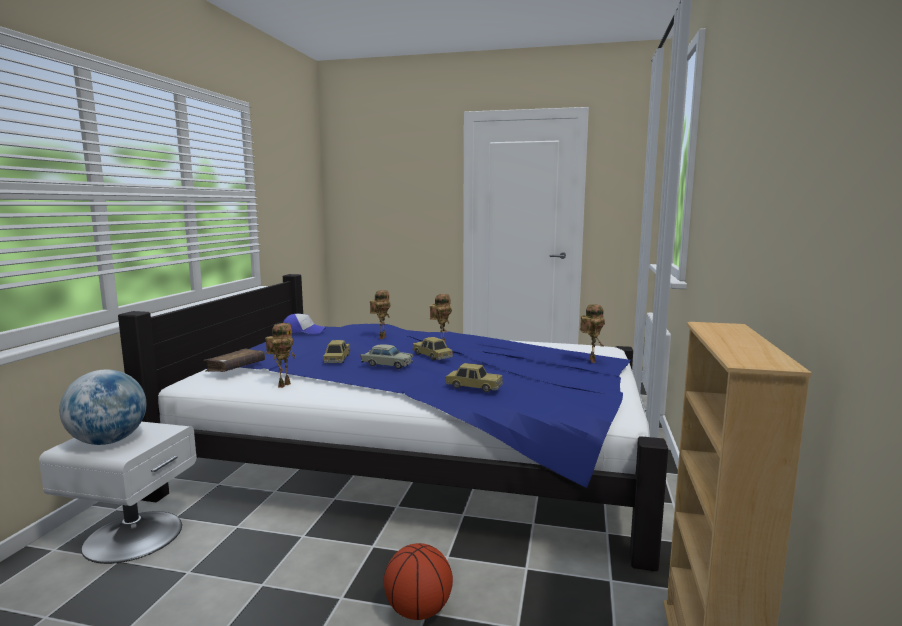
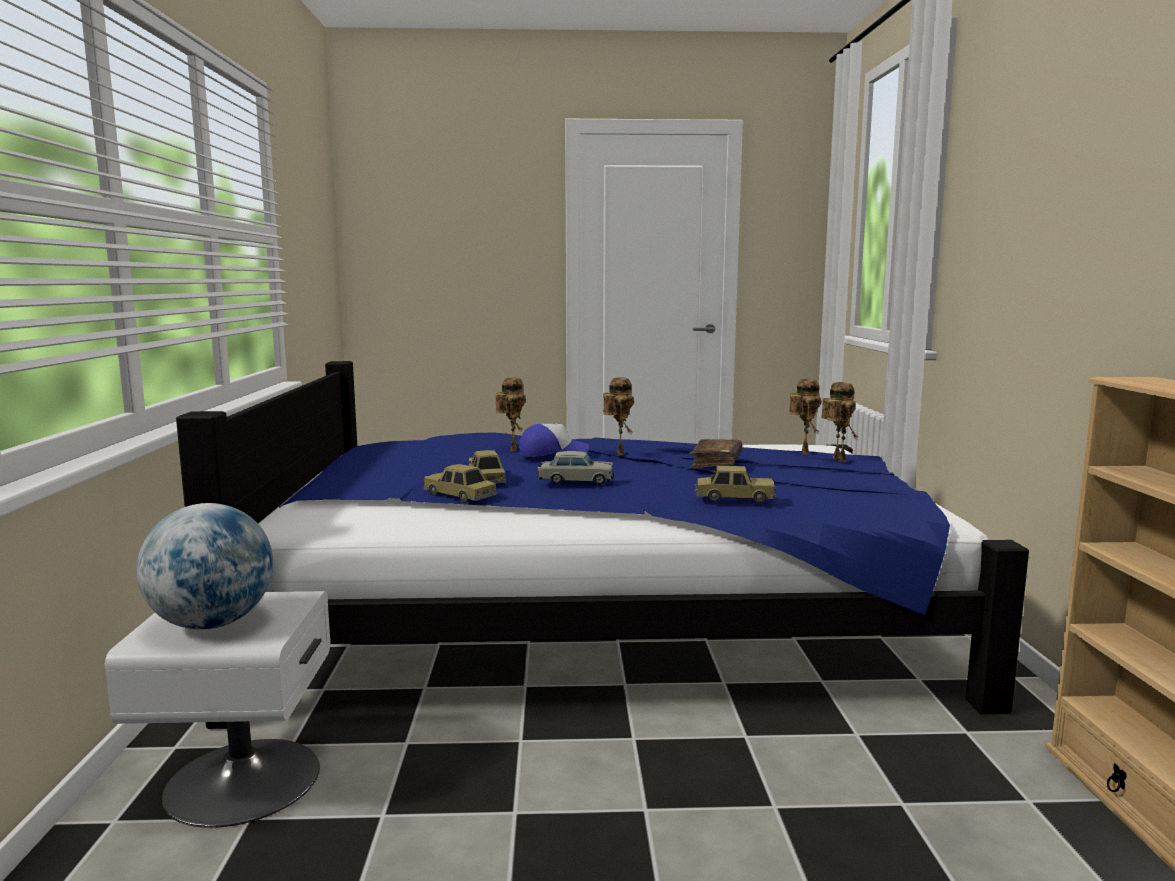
camera: 15 degrees left, 0 degrees up
brown book [204,349,265,372] -> brown book moved to [690,439,742,469]
toy robot [265,323,296,388] -> toy robot moved to [789,379,821,454]
cap [283,314,325,334] -> cap moved to [519,423,589,457]
basketball [384,543,453,620] -> none
toy car [413,337,453,360] -> toy car moved to [424,464,497,503]

